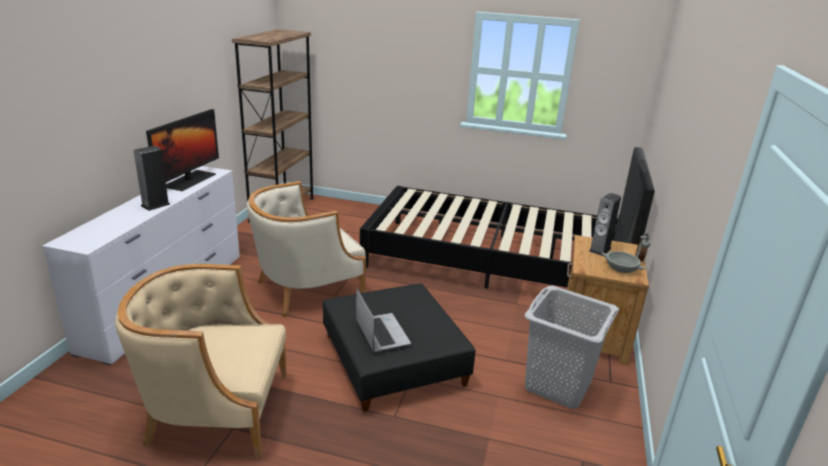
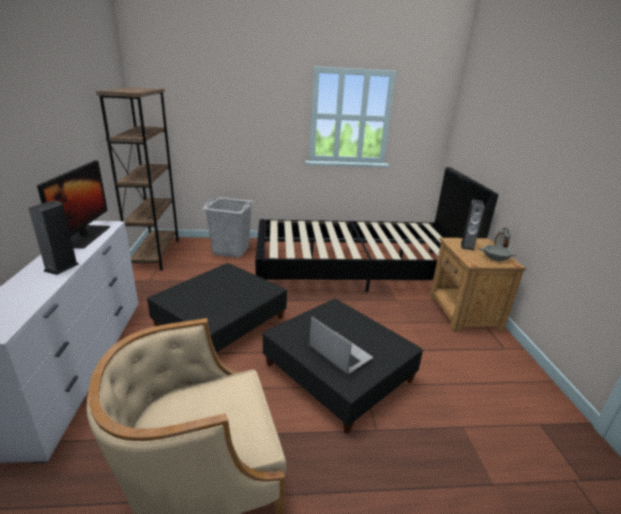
camera: 20 degrees left, 0 degrees up
beige armchair [247,181,366,317] -> black ottoman [147,263,287,353]
grey laundry basket [525,286,619,409] -> grey laundry basket moved to [202,197,254,258]

